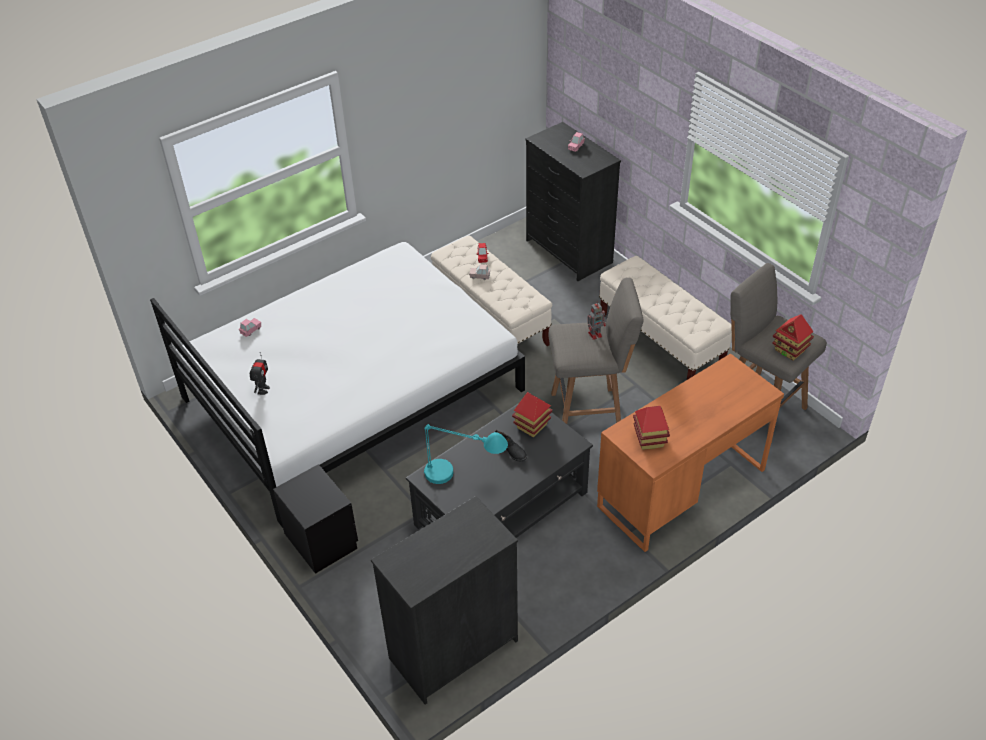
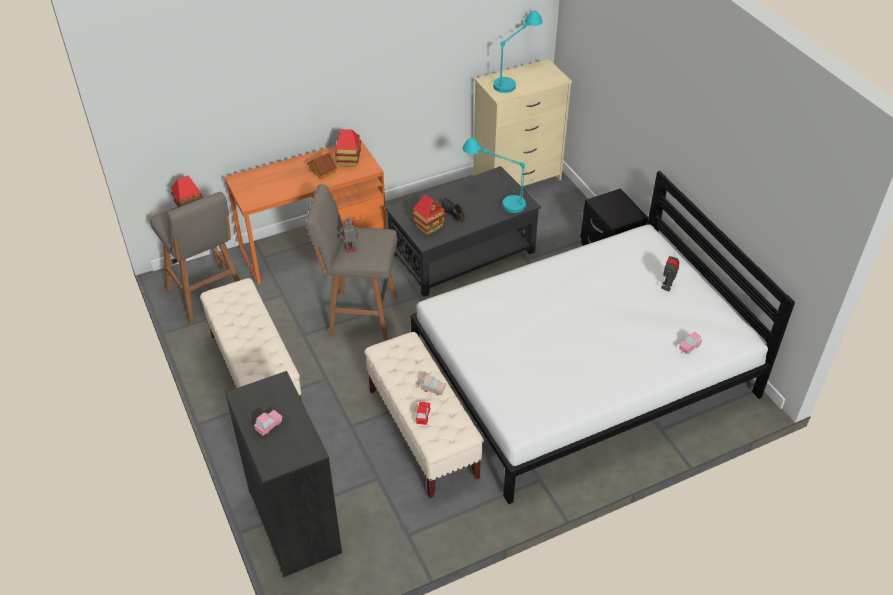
camera: 170 degrees left, 0 degrees up
black dresser [371,496,518,705] -> beige dresser [473,59,572,186]
none -> toy house [307,152,337,180]
none -> turquoise table lamp [493,10,543,93]

